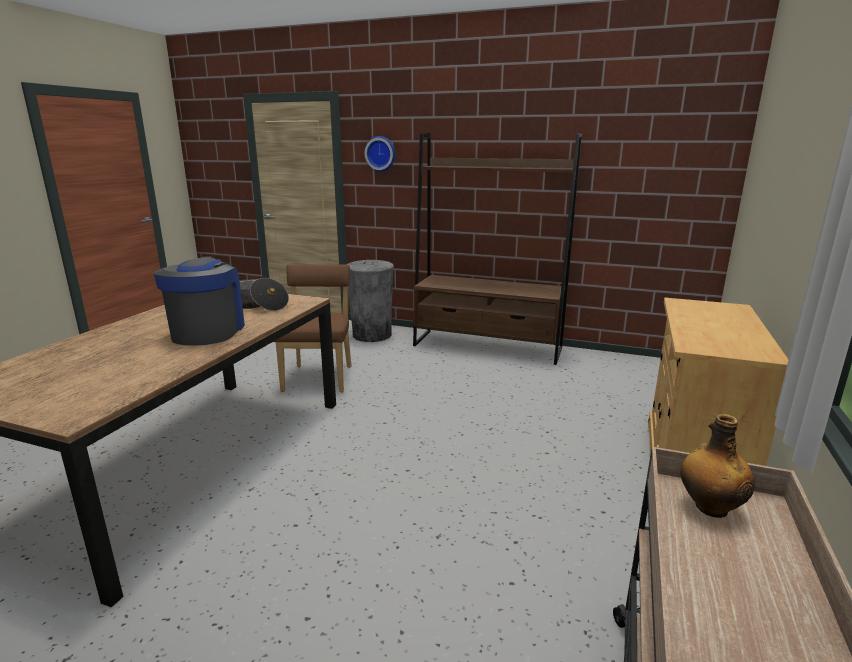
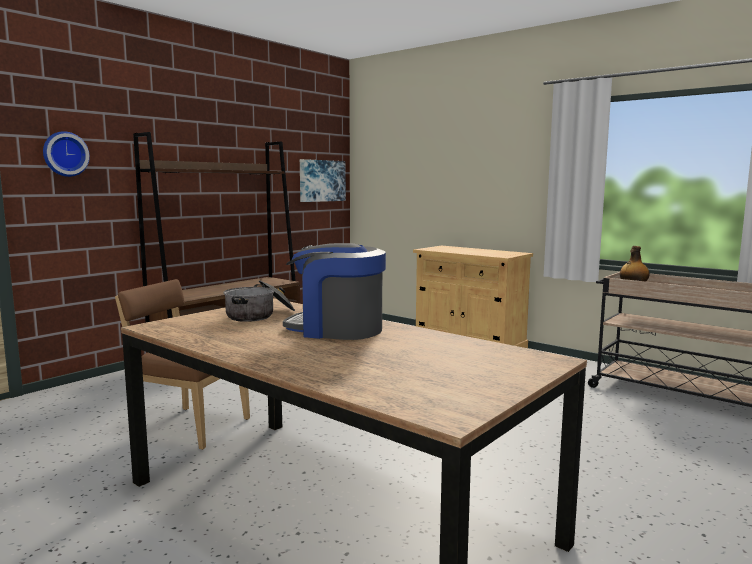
camera: 70 degrees left, 10 degrees down
grey trash can [347,260,394,342] -> none
none -> picture [300,159,346,202]

